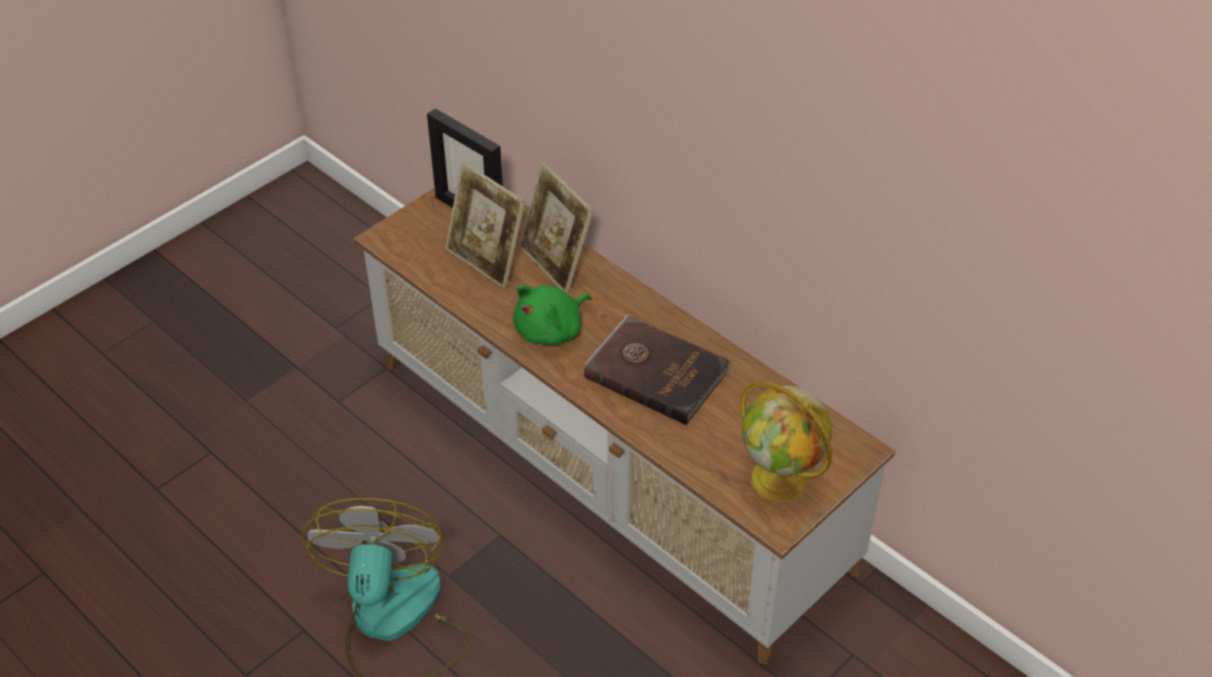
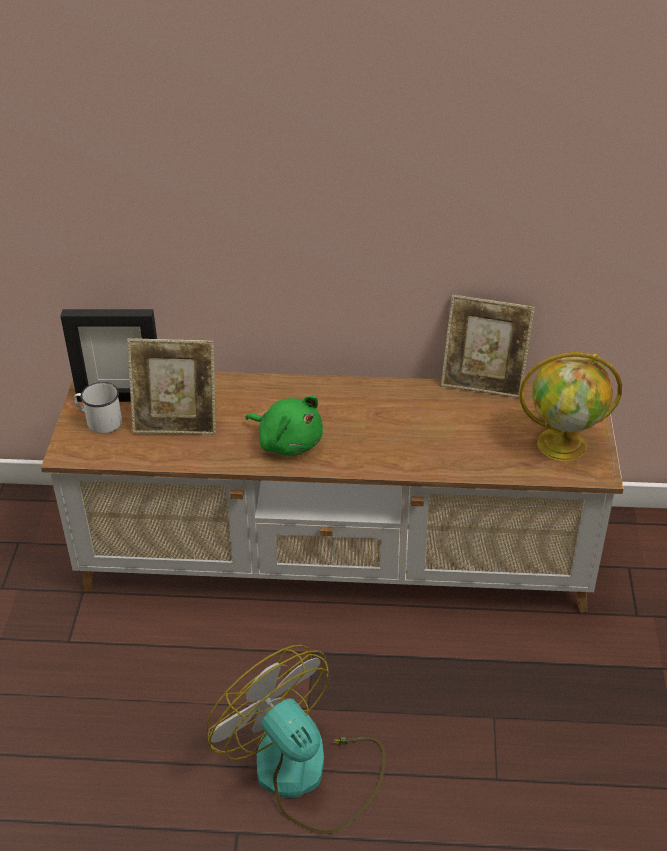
camera: 40 degrees left, 5 degrees down
green plush toy [513,285,591,345] -> green plush toy turned 60 degrees counterclockwise [245,396,323,456]
picture frame [518,162,594,294] -> picture frame moved to [441,295,535,398]
brown book [584,315,731,425] -> none
none -> white mug [73,382,122,434]

